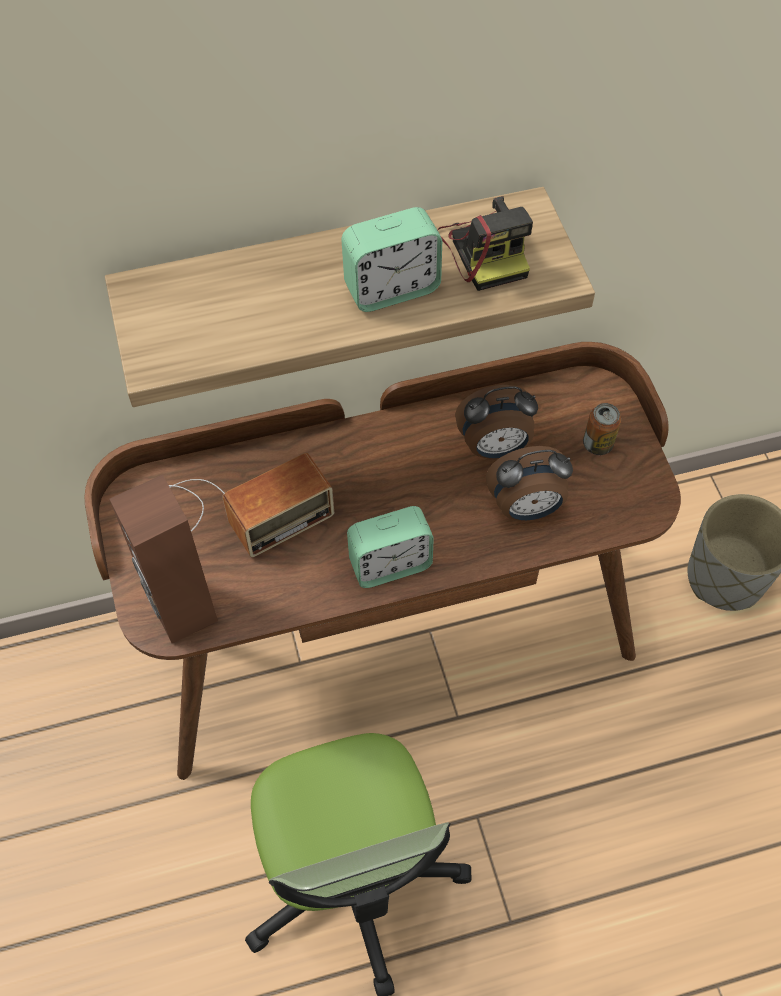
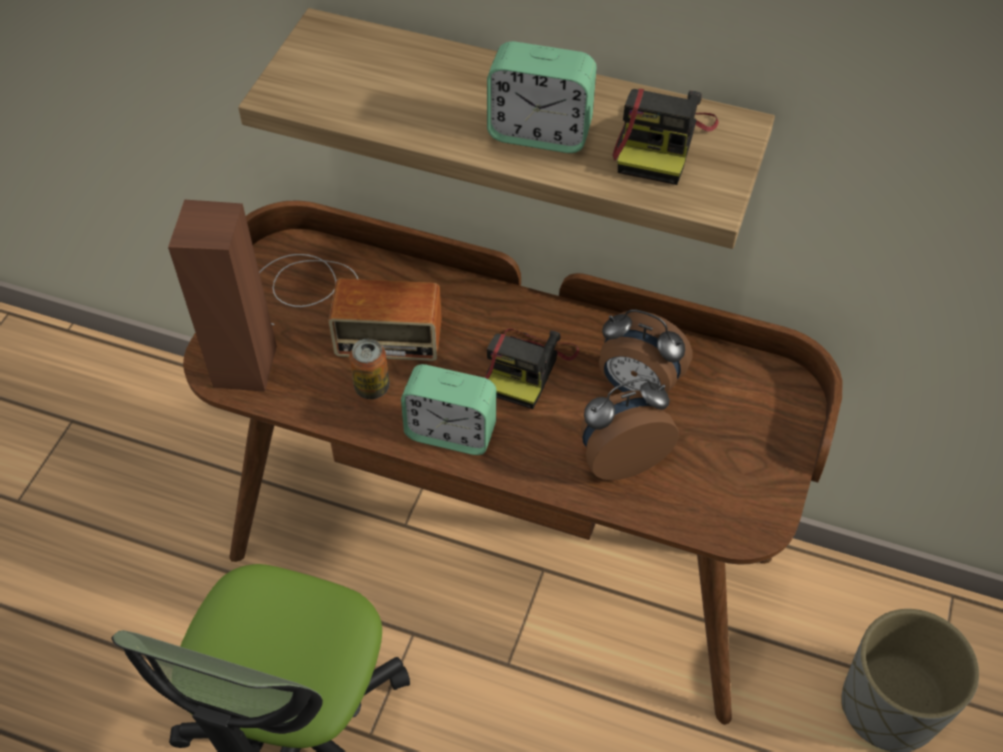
camera: 35 degrees right, 5 degrees down
alarm clock [486,446,573,520] -> alarm clock turned 135 degrees clockwise [581,378,679,480]
can [583,403,621,455] -> can moved to [349,339,389,399]
none -> camera [484,328,579,409]

